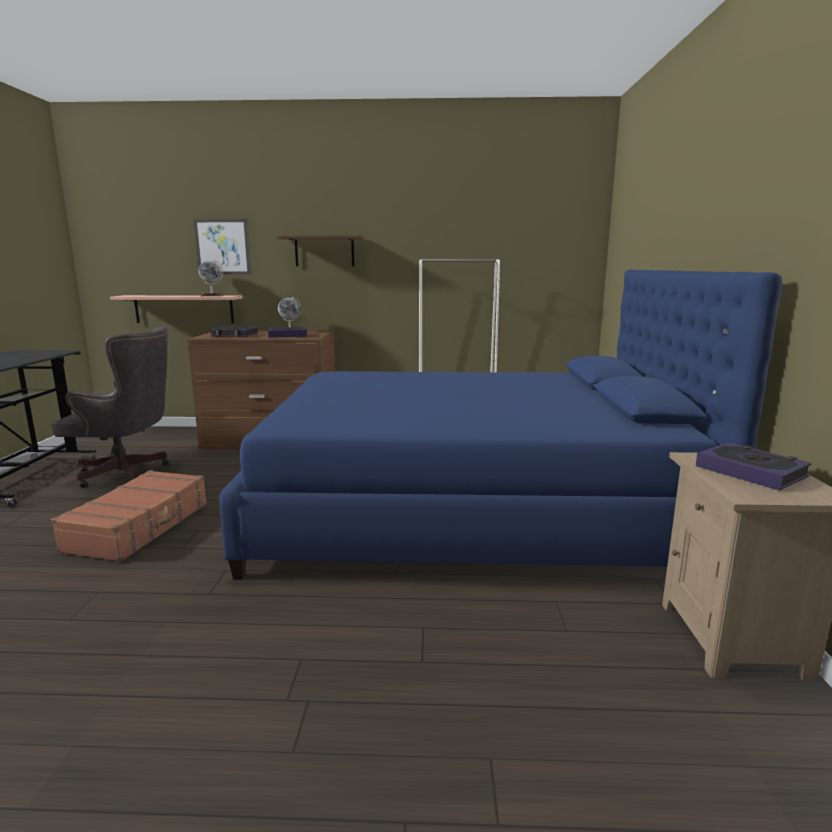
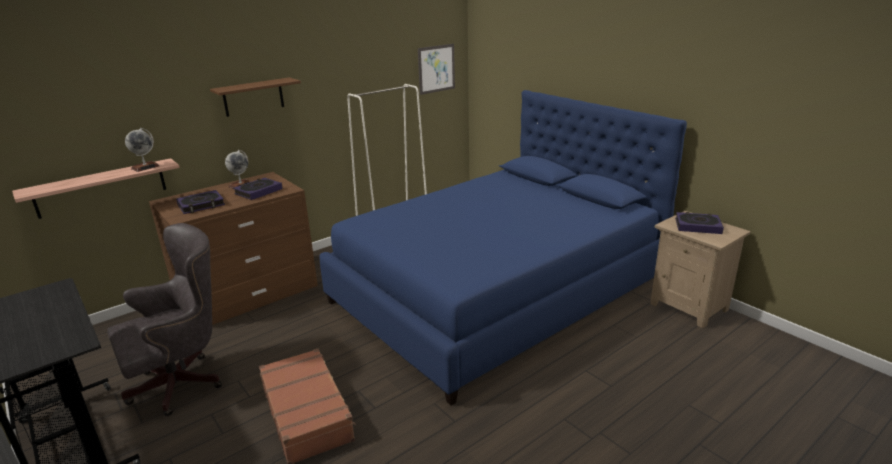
camera: 40 degrees left, 10 degrees up
picture [193,219,251,275] -> picture moved to [418,44,455,95]

